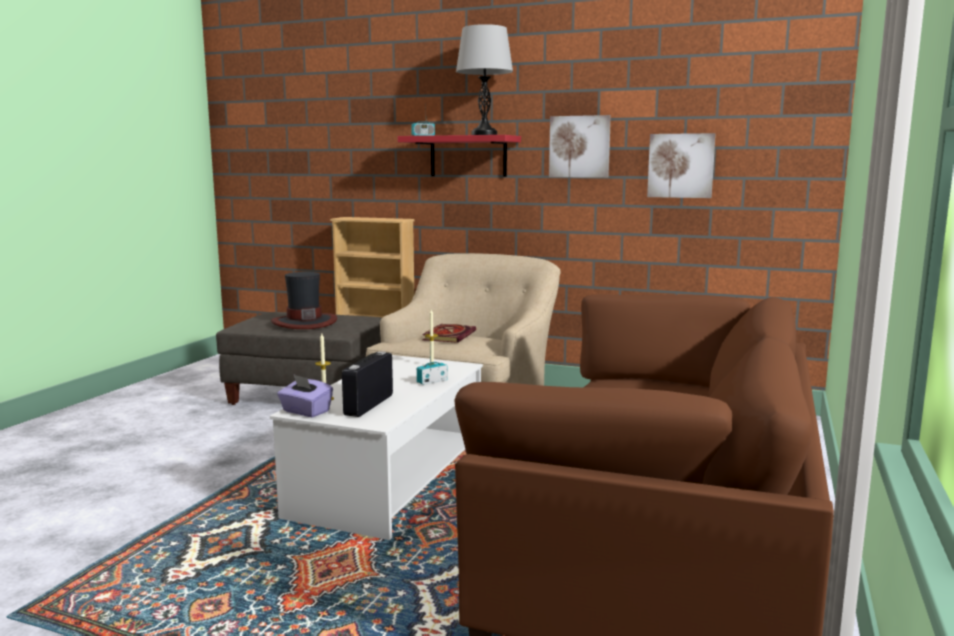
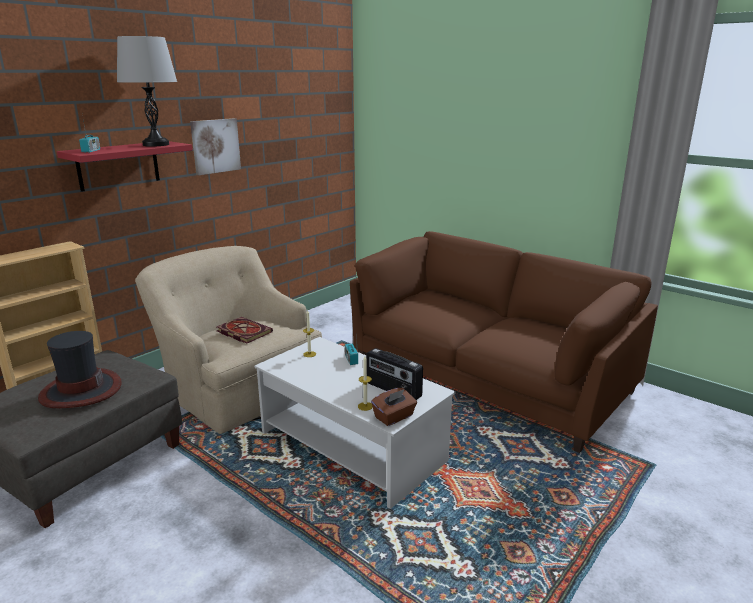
camera: 70 degrees left, 10 degrees up
purple tissue box [277,374,333,417] -> brown tissue box [371,388,417,426]
picture [647,133,716,198] -> none

